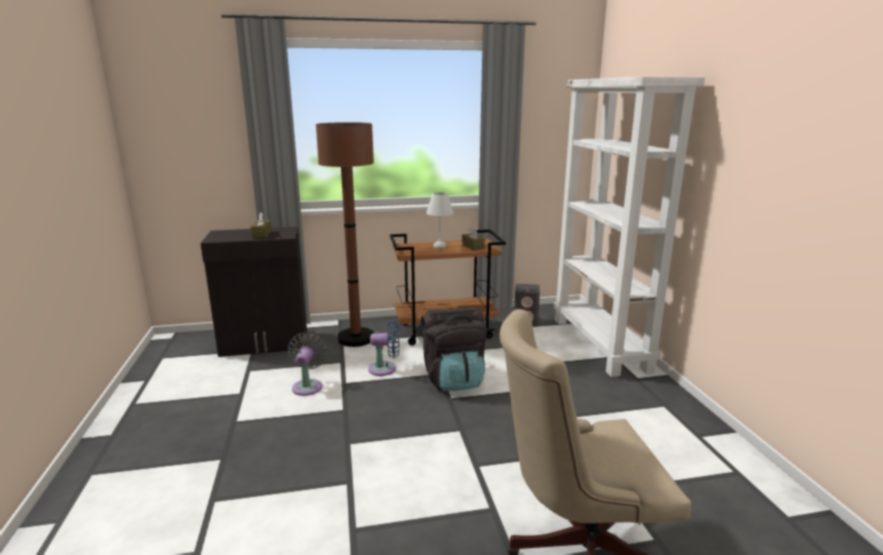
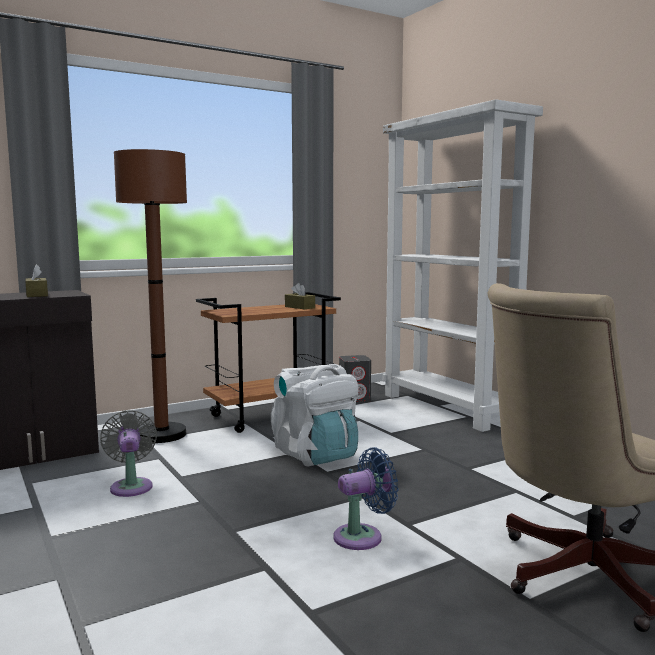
camera: 20 degrees left, 10 degrees down
blue fan [368,321,399,376] -> blue fan moved to [333,447,399,550]
black backpack [421,308,487,391] -> white backpack [271,364,358,466]
white table lamp [426,192,454,248] -> none

